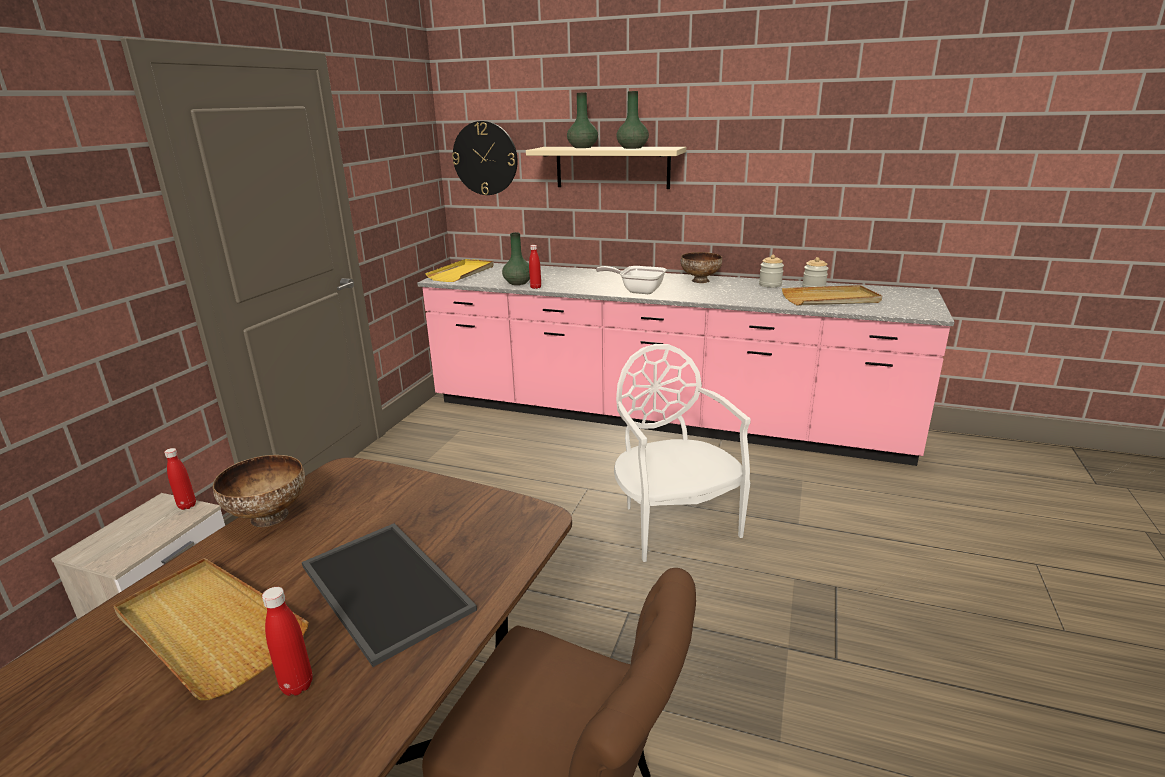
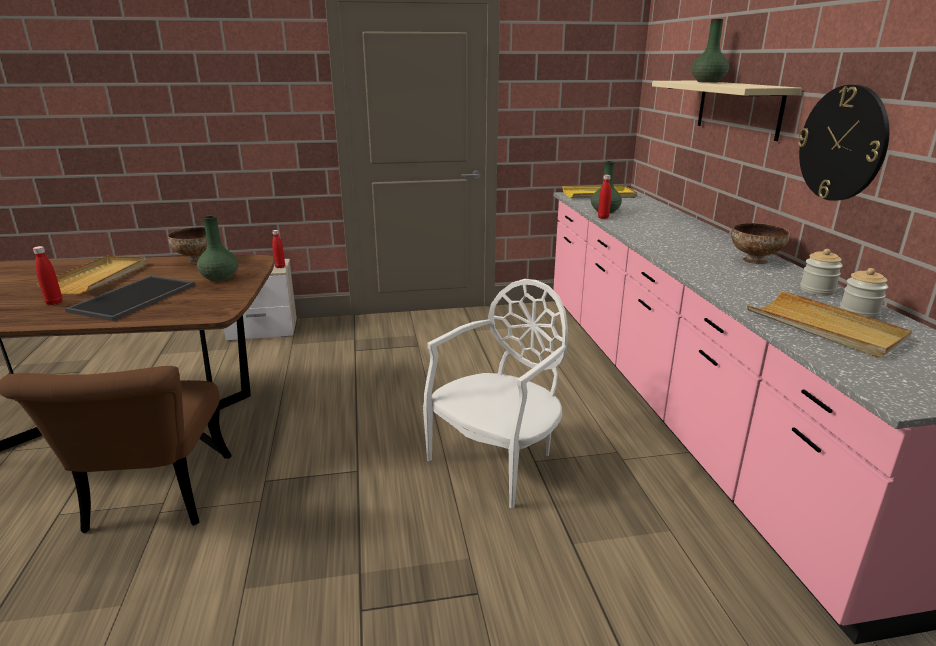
camera: 60 degrees right, 0 degrees up
wall clock [452,121,518,195] -> wall clock moved to [797,85,890,201]
frying pan [596,266,667,294] -> none
green vase [616,91,649,149] -> green vase moved to [197,216,238,282]

